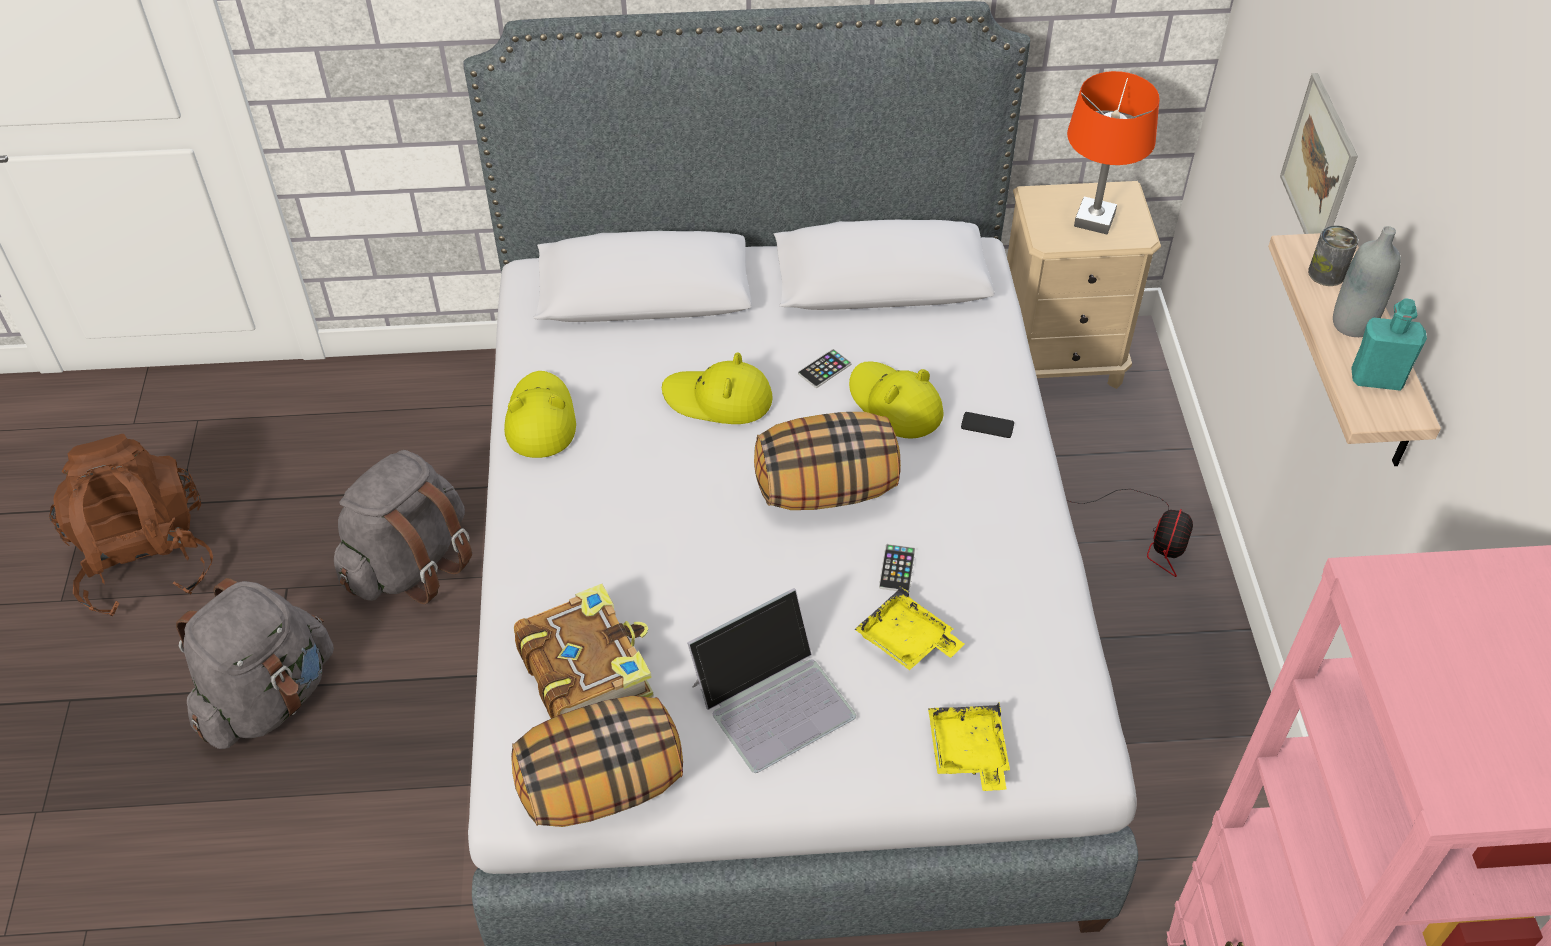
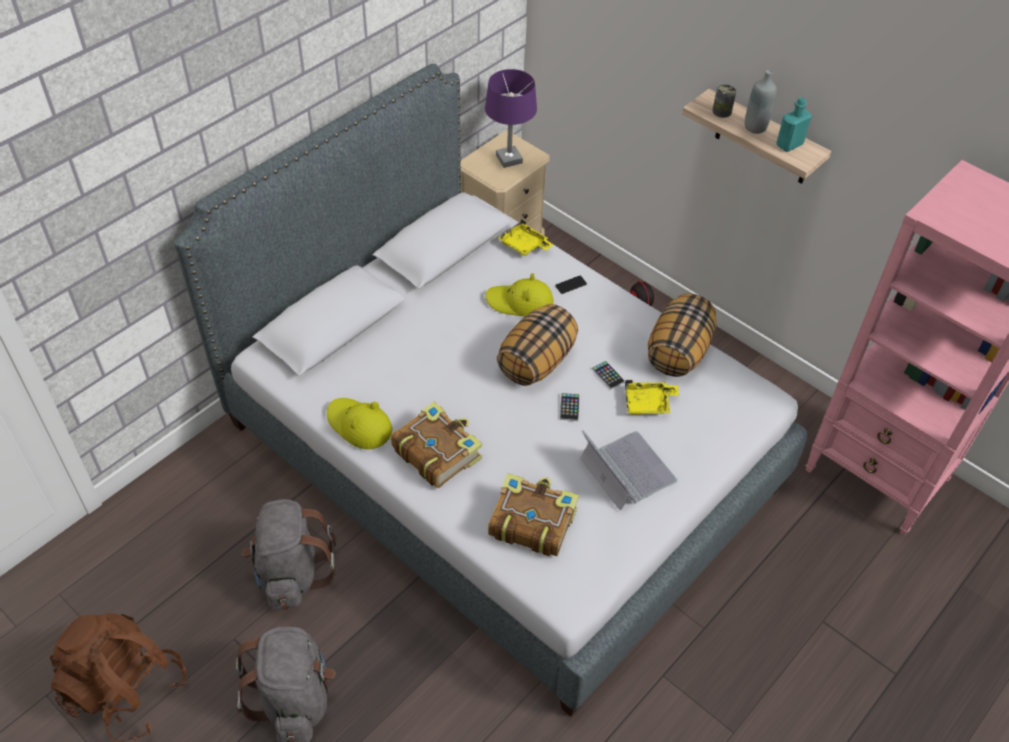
camera: 45 degrees left, 0 degrees up
pillow [511,696,683,827] -> pillow moved to [648,293,717,377]
yellow hat [662,352,773,424] -> none
laptop [687,588,856,773] -> laptop turned 45 degrees counterclockwise [580,430,677,511]
phone [798,349,851,388] -> phone moved to [560,393,580,421]
yellow tray [928,703,1010,791] -> yellow tray moved to [498,219,553,256]
orange table lamp [1067,71,1160,234] -> purple table lamp [485,69,537,168]
picture [1280,73,1358,234] -> none
none -> book [391,402,482,488]

